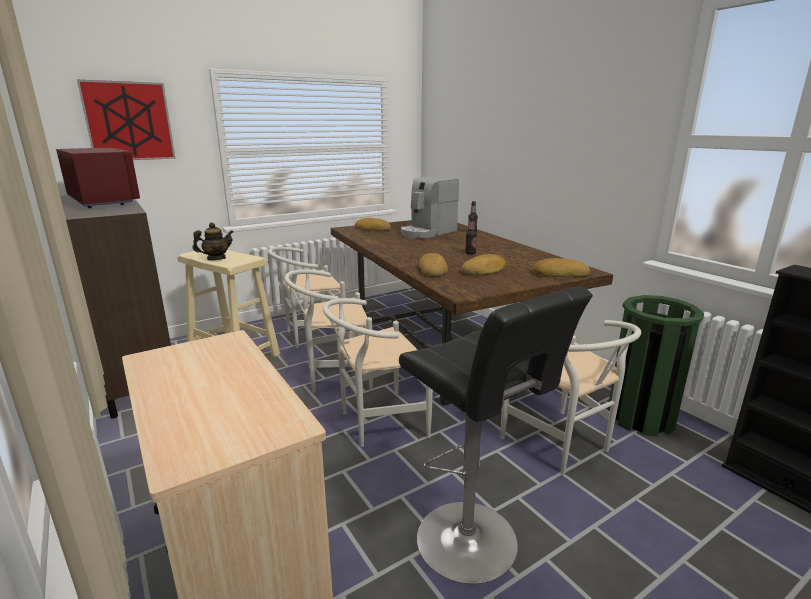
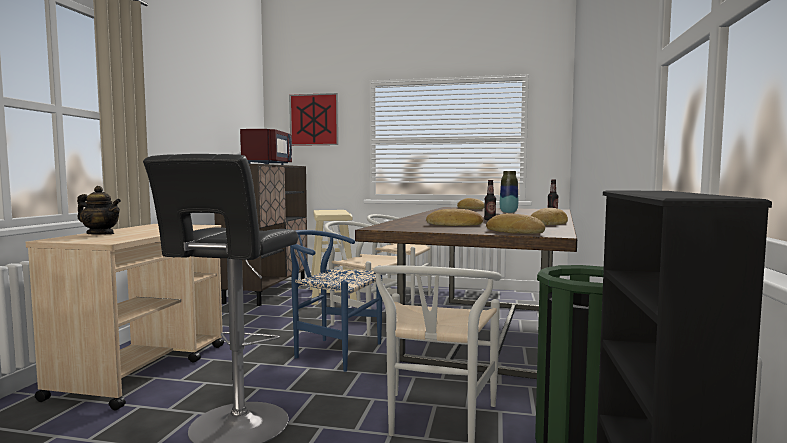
camera: 45 degrees right, 15 degrees down
teapot [193,222,233,260] -> teapot moved to [77,186,121,234]
white chair [323,298,433,447] -> blue chair [290,230,382,372]
coffee machine [401,176,459,239] -> vase [500,171,518,213]
bread [419,253,448,276] -> bread moved to [531,208,568,225]

